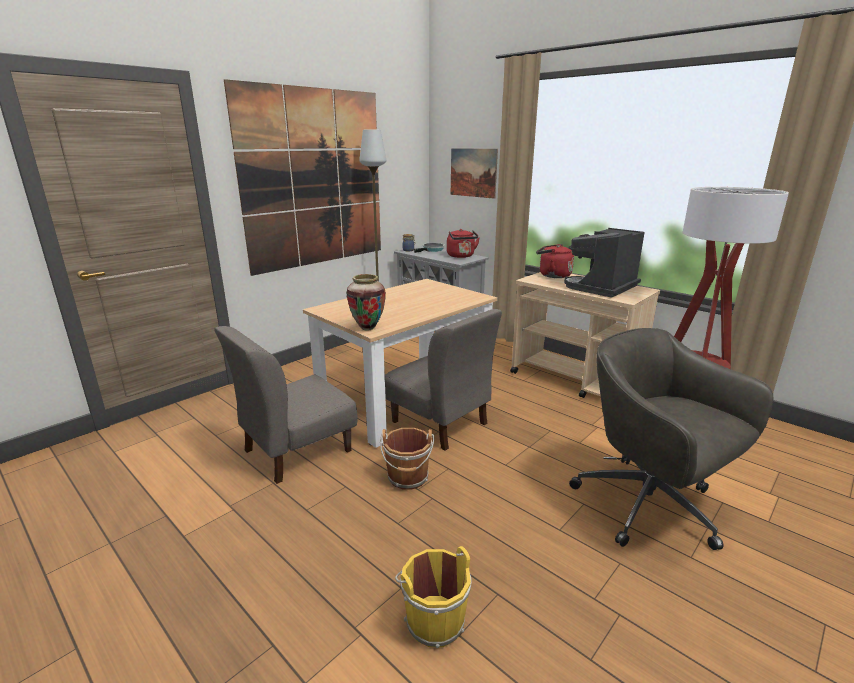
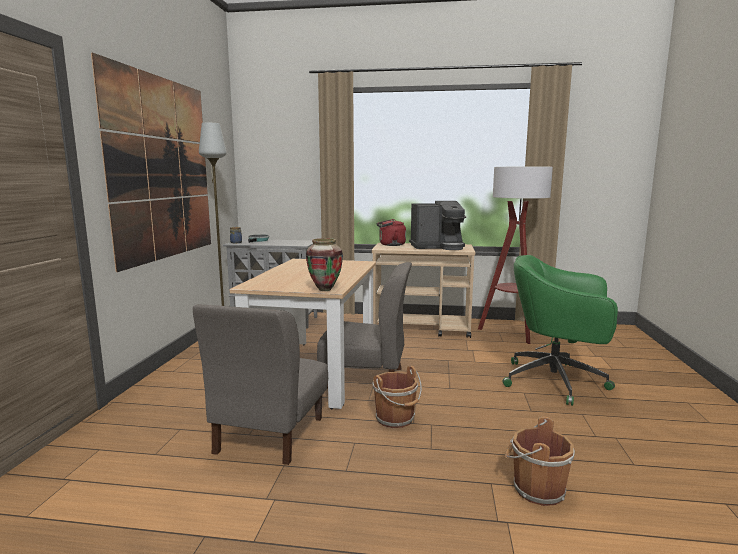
camera: 35 degrees left, 10 degrees down
yellow bucket [395,546,472,648] -> brown bucket [505,416,575,506]
red kettle [447,229,480,258] -> none
picture [451,148,498,199] -> none
coffee machine [564,228,645,298] -> coffee machine turned 105 degrees counterclockwise [409,201,466,250]
grey office chair [569,328,773,550] -> green office chair [503,255,618,406]

